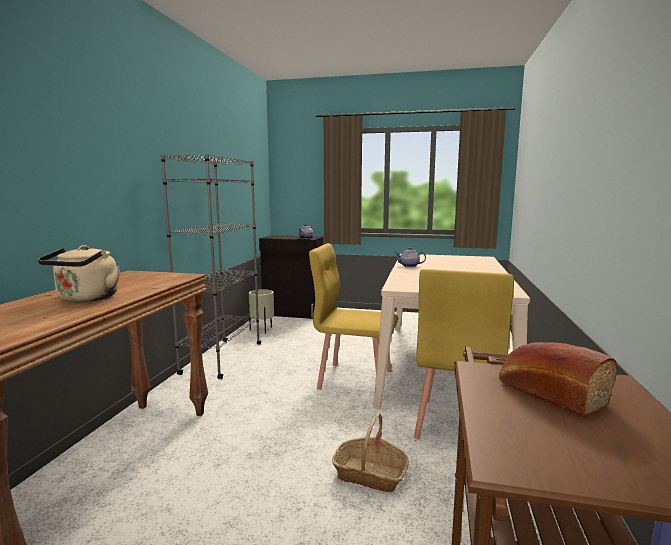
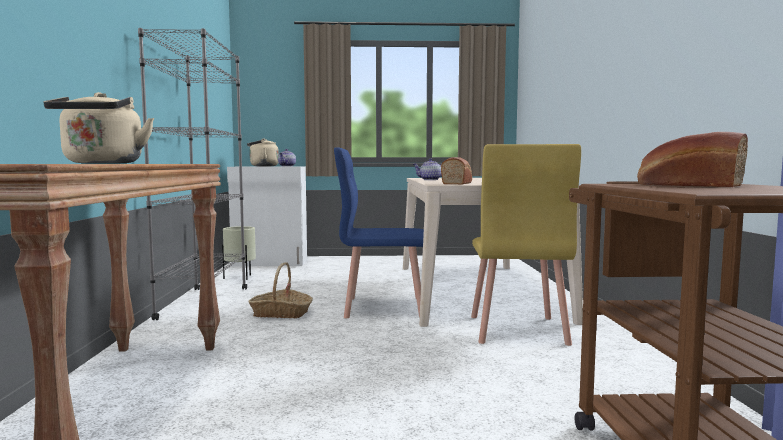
camera: 15 degrees left, 5 degrees down
black cabinet [259,235,323,319] -> white cabinet [227,167,307,266]
yellow chair [309,243,398,390] -> blue chair [334,147,424,318]
basket [332,413,409,493] -> basket moved to [248,262,313,318]
none -> beige kettle [247,139,279,166]
none -> bread [441,157,472,185]

